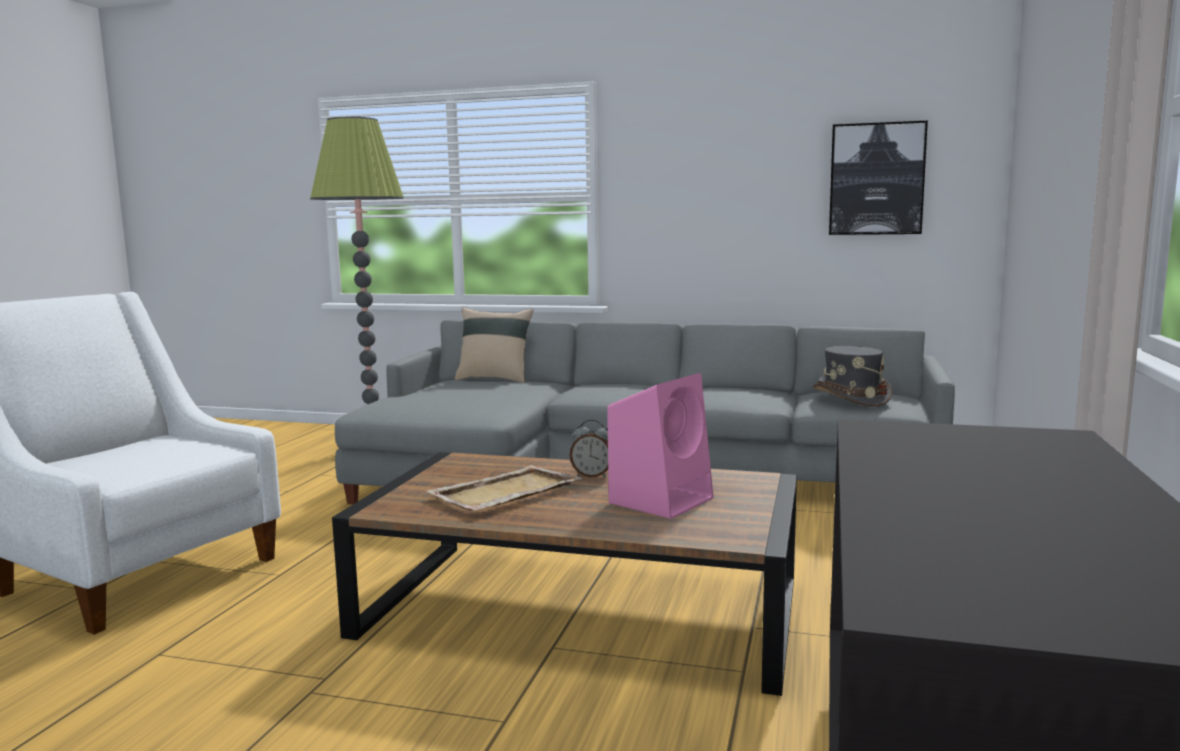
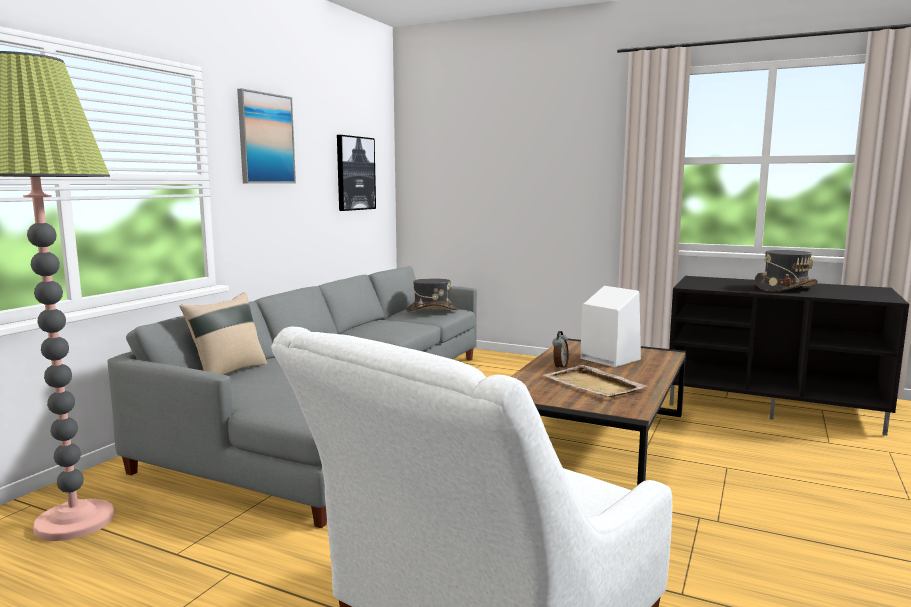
camera: 80 degrees left, 0 degrees up
pink speaker [607,373,713,519] -> white speaker [580,286,641,367]
none -> picture [237,88,296,184]
none -> grey hat [755,250,818,292]

